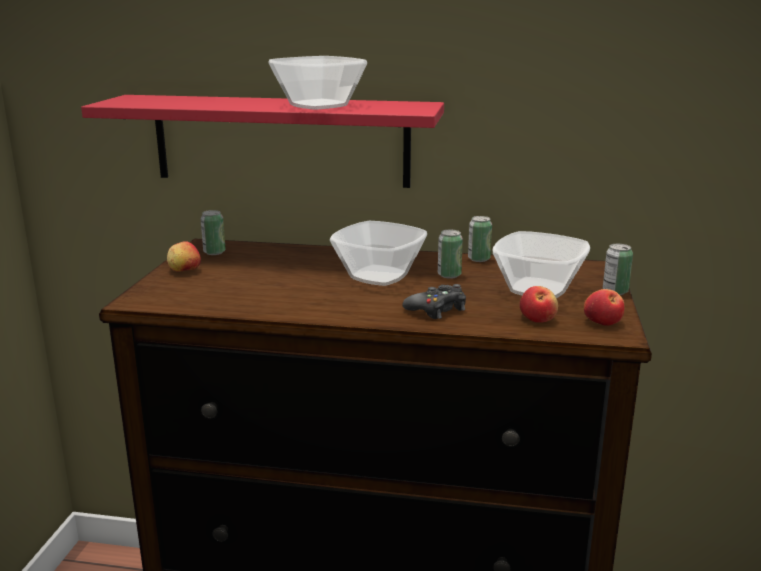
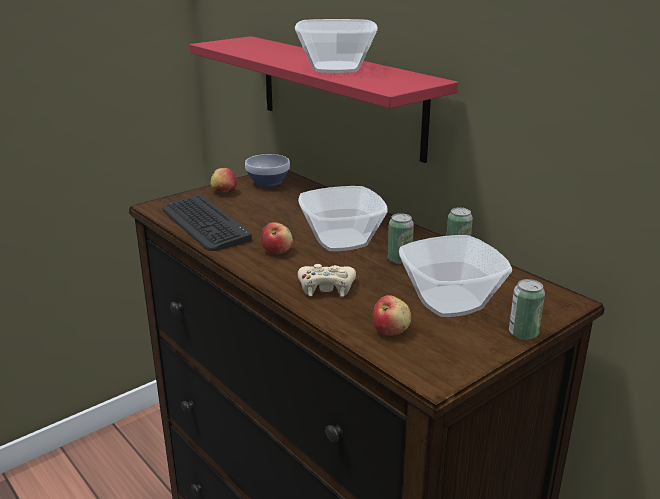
camera: 40 degrees right, 5 degrees up
can [201,210,225,255] -> bowl [245,154,290,187]
black game controller [402,284,466,319] -> beige game controller [298,264,356,297]
apple [584,289,624,326] -> apple moved to [261,222,293,254]
none -> keyboard [163,195,252,251]

